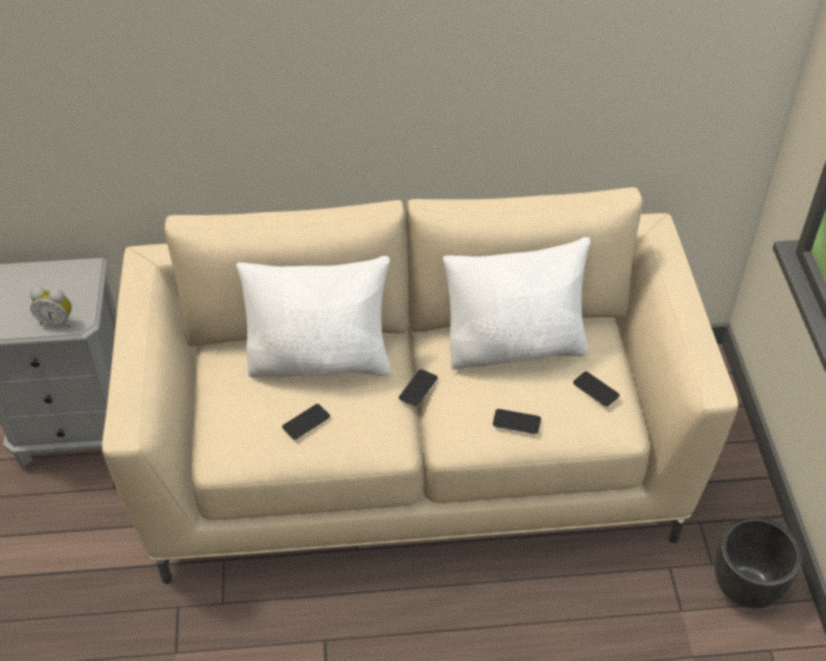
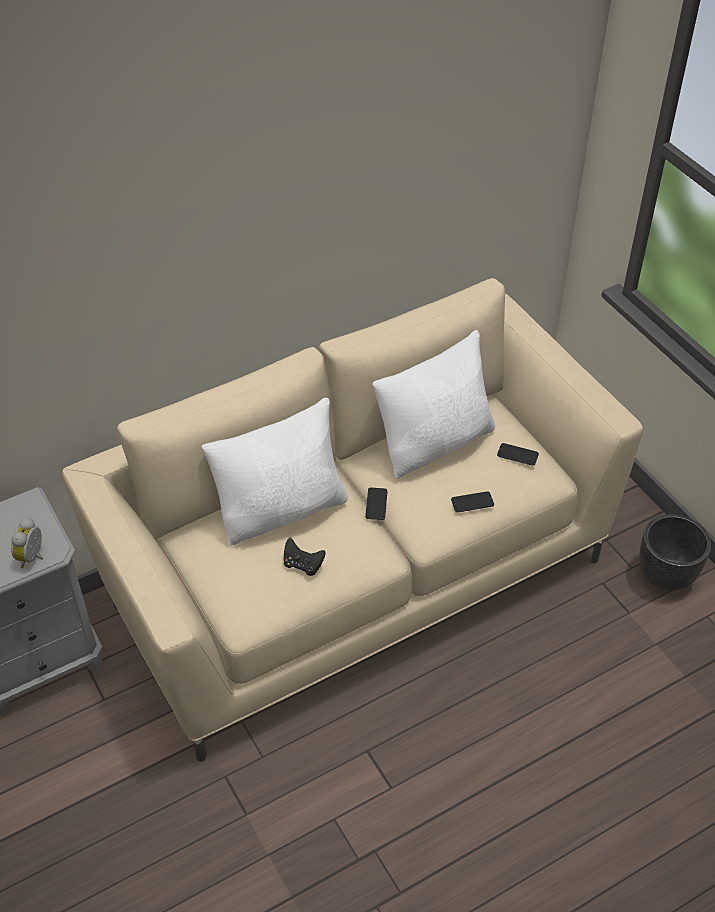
camera: 25 degrees left, 0 degrees up
alarm clock [30,287,72,328] -> alarm clock turned 120 degrees clockwise [11,518,43,568]
phone [282,404,330,440] -> black game controller [284,538,326,576]

